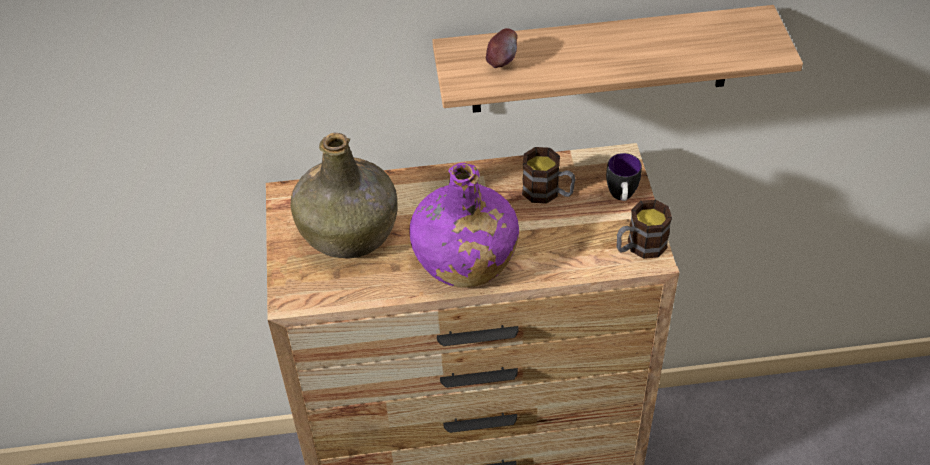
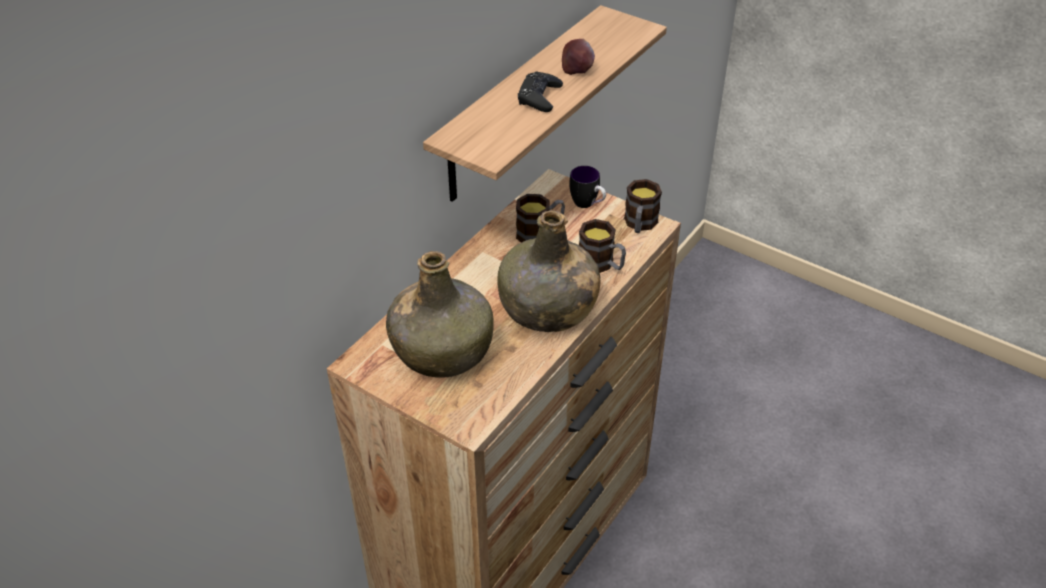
camera: 50 degrees left, 5 degrees down
purple bottle [409,163,519,288] -> green bottle [497,210,601,332]
apple [486,28,517,68] -> apple moved to [562,39,595,75]
none -> black game controller [518,71,563,112]
none -> mug [579,219,626,273]

